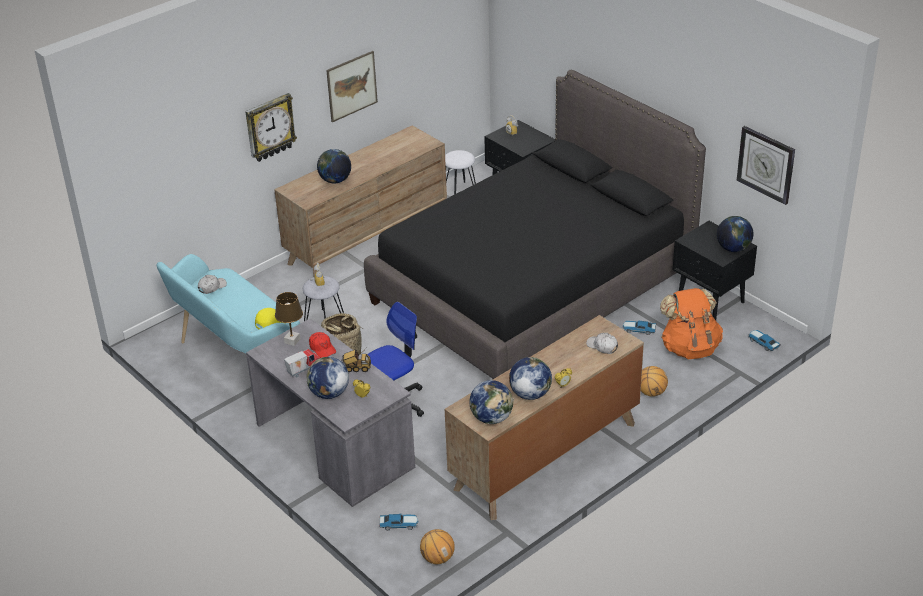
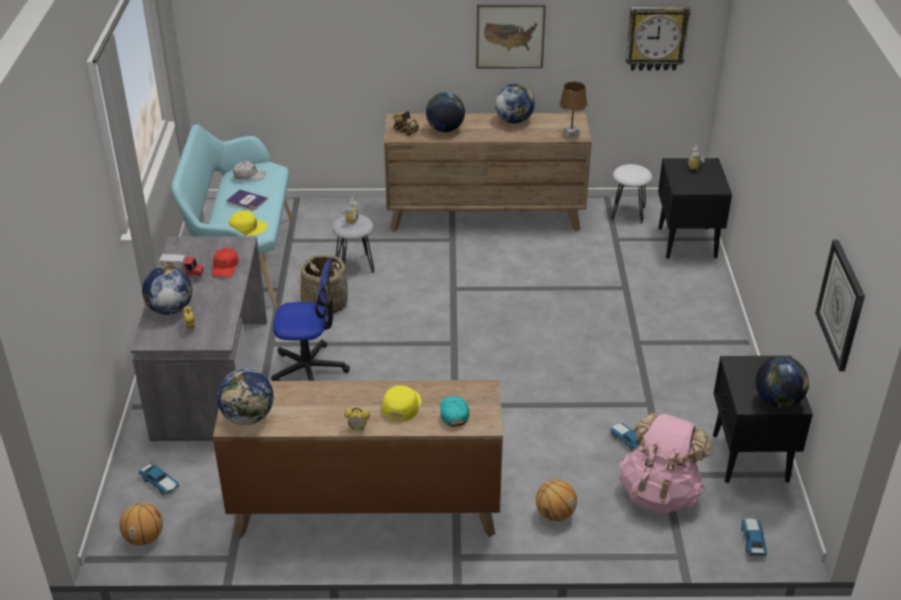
camera: 40 degrees right, 0 degrees up
wall clock [245,93,297,162] -> wall clock moved to [625,7,691,71]
brown table lamp [275,292,303,346] -> brown table lamp moved to [559,82,588,139]
toy truck [341,349,371,372] -> toy truck moved to [394,111,419,136]
black bed [364,70,706,379] -> none
globe [509,357,552,400] -> globe moved to [495,84,535,123]
white cap [586,333,618,354] -> turquoise cap [440,396,470,427]
orange backpack [660,288,723,359] -> pink backpack [619,412,712,514]
none -> book [227,189,268,211]
none -> yellow cap [382,386,422,421]

